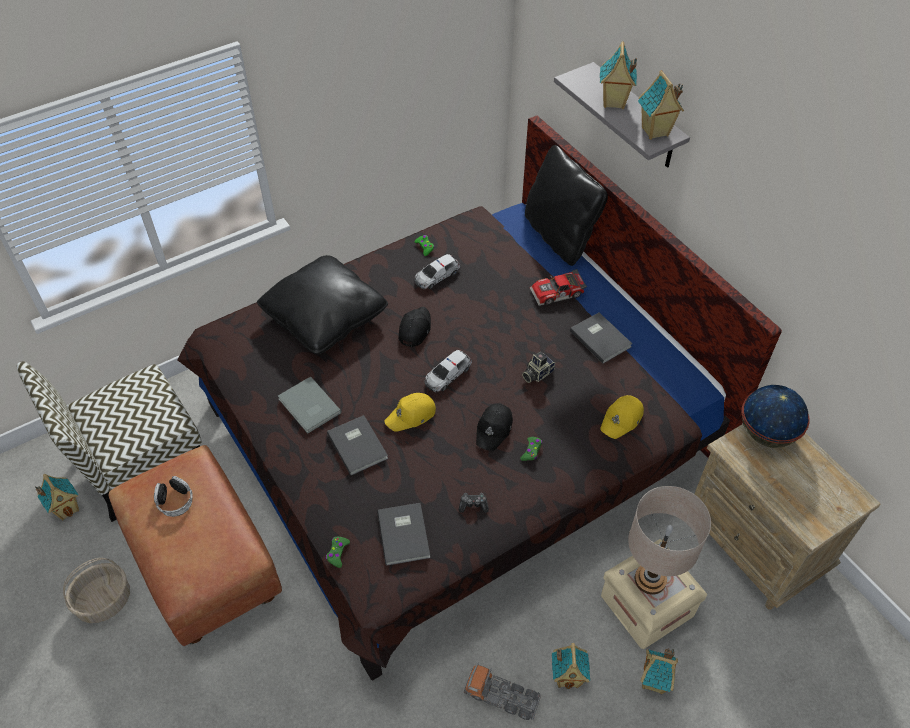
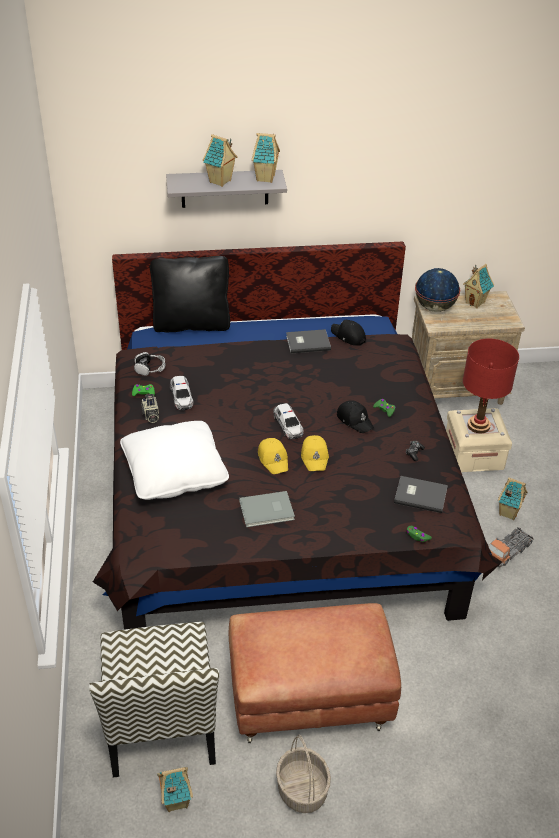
camera: 65 degrees left, 10 degrees down
headphones [154,476,192,517] -> headphones moved to [134,352,166,376]
black pillow [257,255,388,354] -> white pillow [120,421,229,500]
grey book [327,415,388,475] -> none
black cap [398,307,431,347] -> black cap moved to [331,320,366,346]
camera [522,351,555,383] -> camera moved to [141,394,159,423]
toy car [530,269,587,306] -> none
yellow cap [600,395,644,439] -> yellow cap moved to [258,438,288,474]
beige table lamp [628,486,711,595] -> red table lamp [463,339,519,433]
toy house [641,648,678,694] -> toy house moved to [463,264,494,308]

